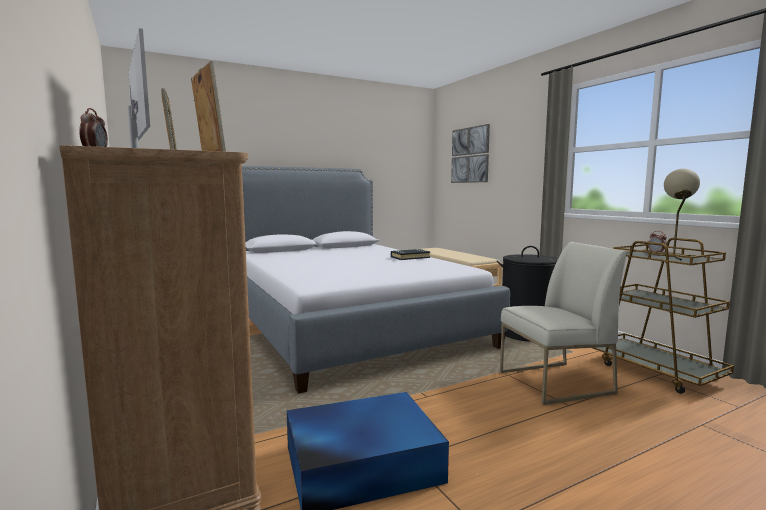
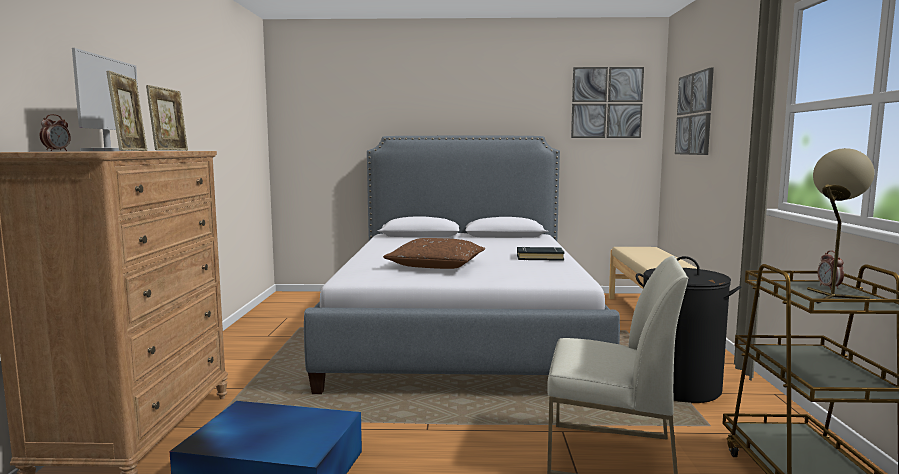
camera: 30 degrees right, 0 degrees up
none -> brown pillow [383,238,485,269]
none -> picture [571,67,644,138]

